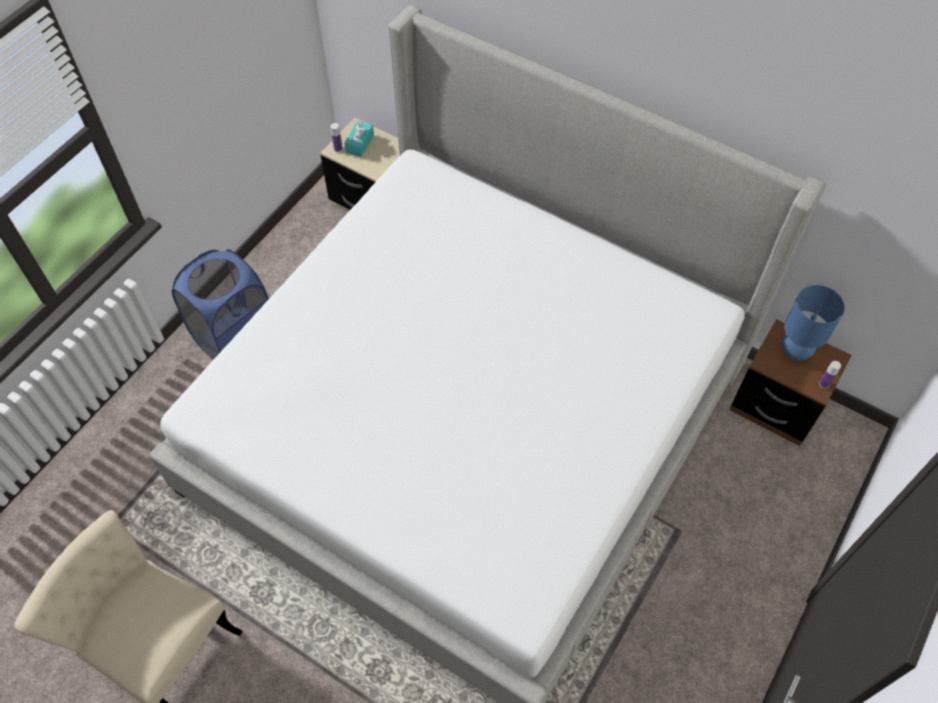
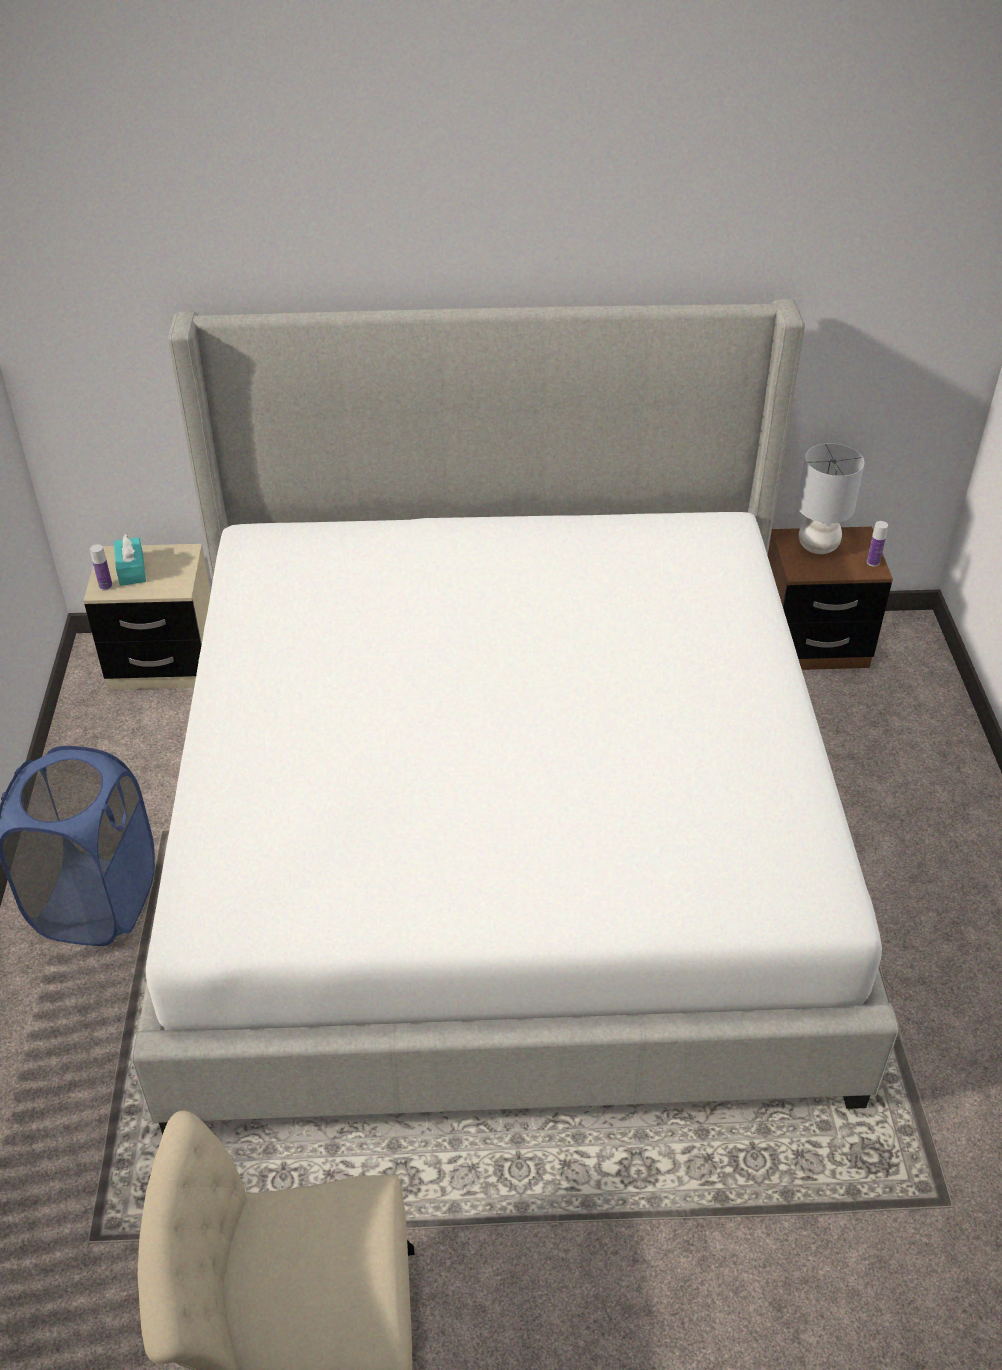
camera: 35 degrees left, 15 degrees down
blue table lamp [782,285,845,360] -> grey table lamp [797,443,865,554]

